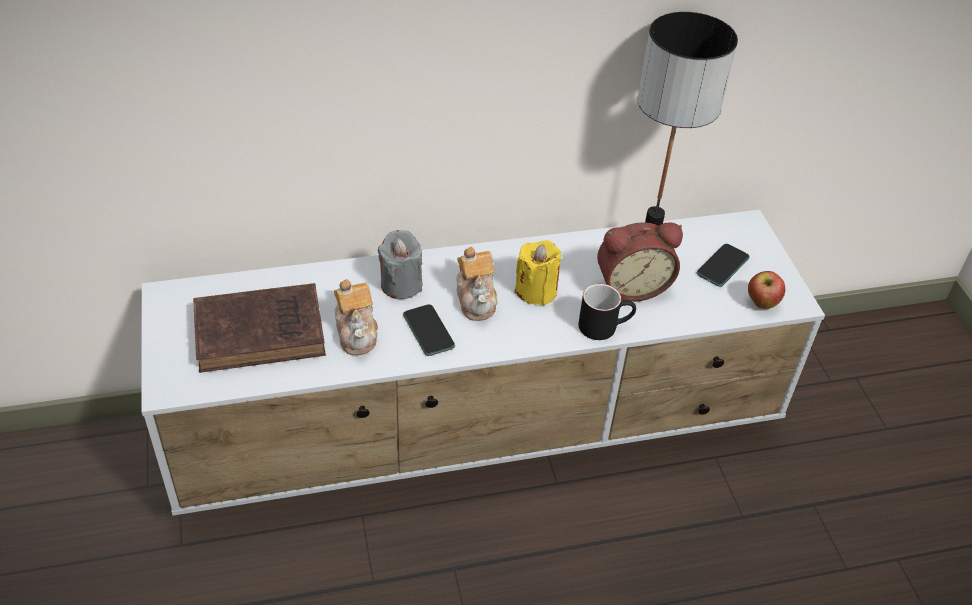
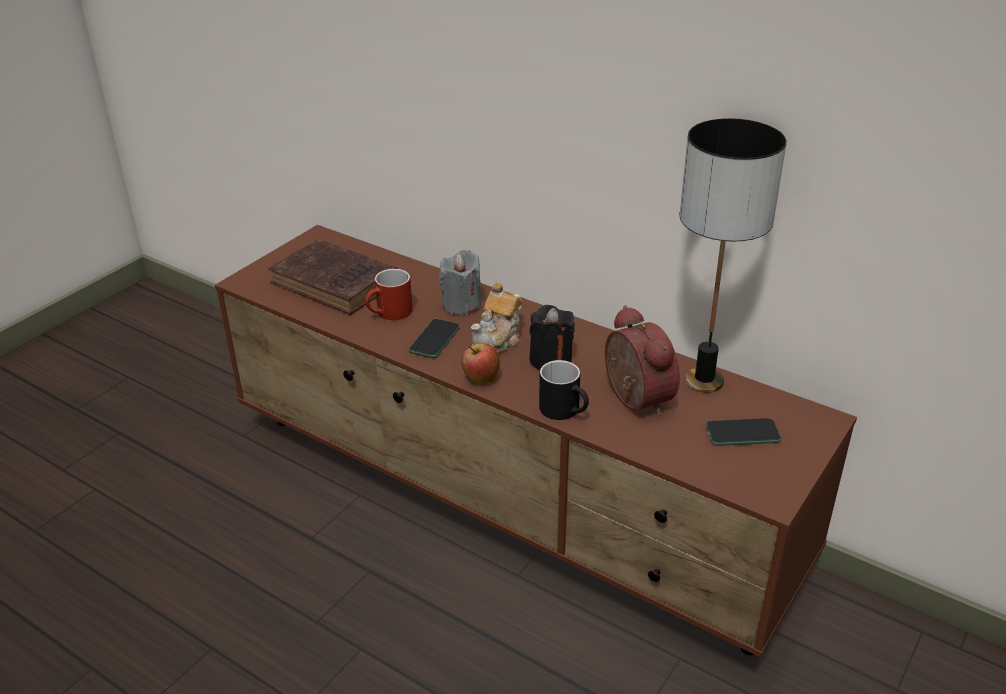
camera: 50 degrees right, 10 degrees down
white tv stand [141,210,825,516] -> brown tv stand [215,225,857,658]
teapot [334,279,378,355] -> red mug [365,269,413,320]
yellow candle [514,240,561,306] -> black candle [529,305,575,371]
alarm clock [597,222,683,302] -> alarm clock turned 150 degrees counterclockwise [605,305,680,416]
apple [748,271,785,309] -> apple moved to [461,343,500,385]

